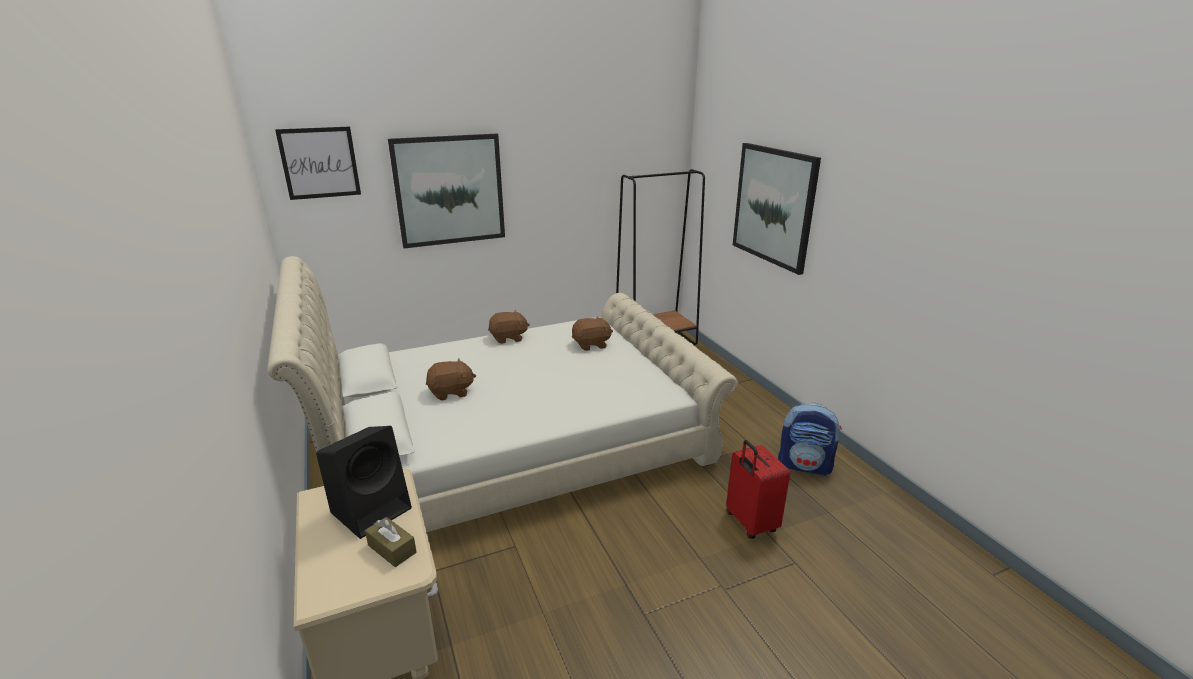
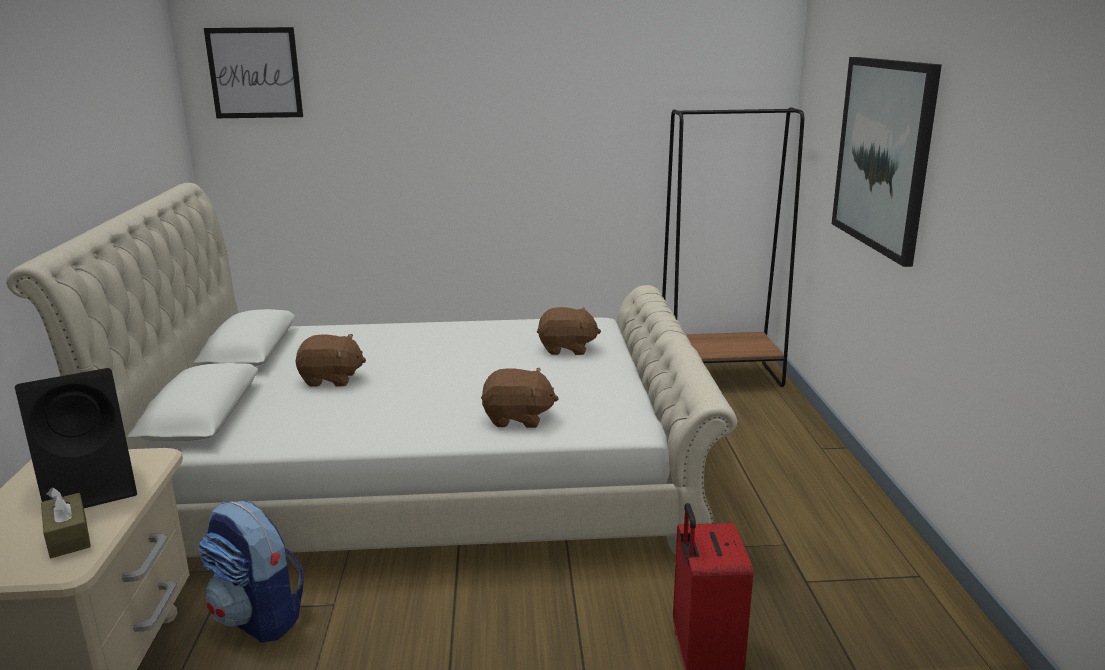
camera: 20 degrees right, 5 degrees down
picture [388,134,505,248] -> none
brown plush toy [488,310,530,344] -> brown plush toy moved to [481,368,559,428]
backpack [778,403,842,476] -> backpack moved to [198,501,304,643]

